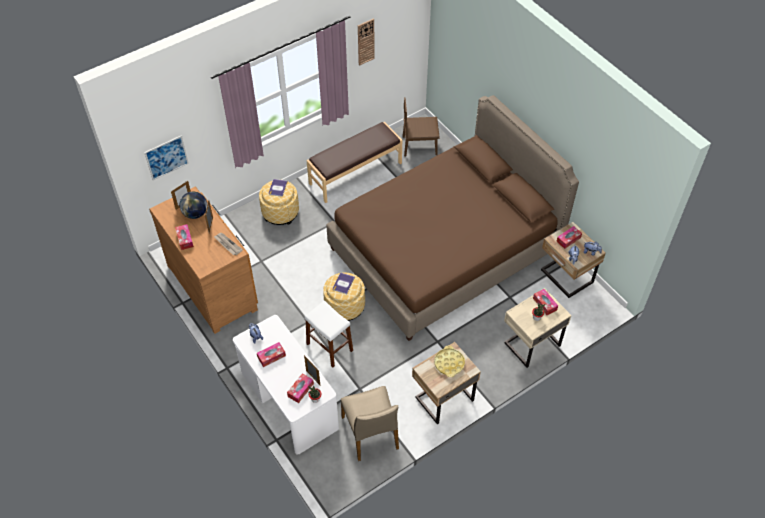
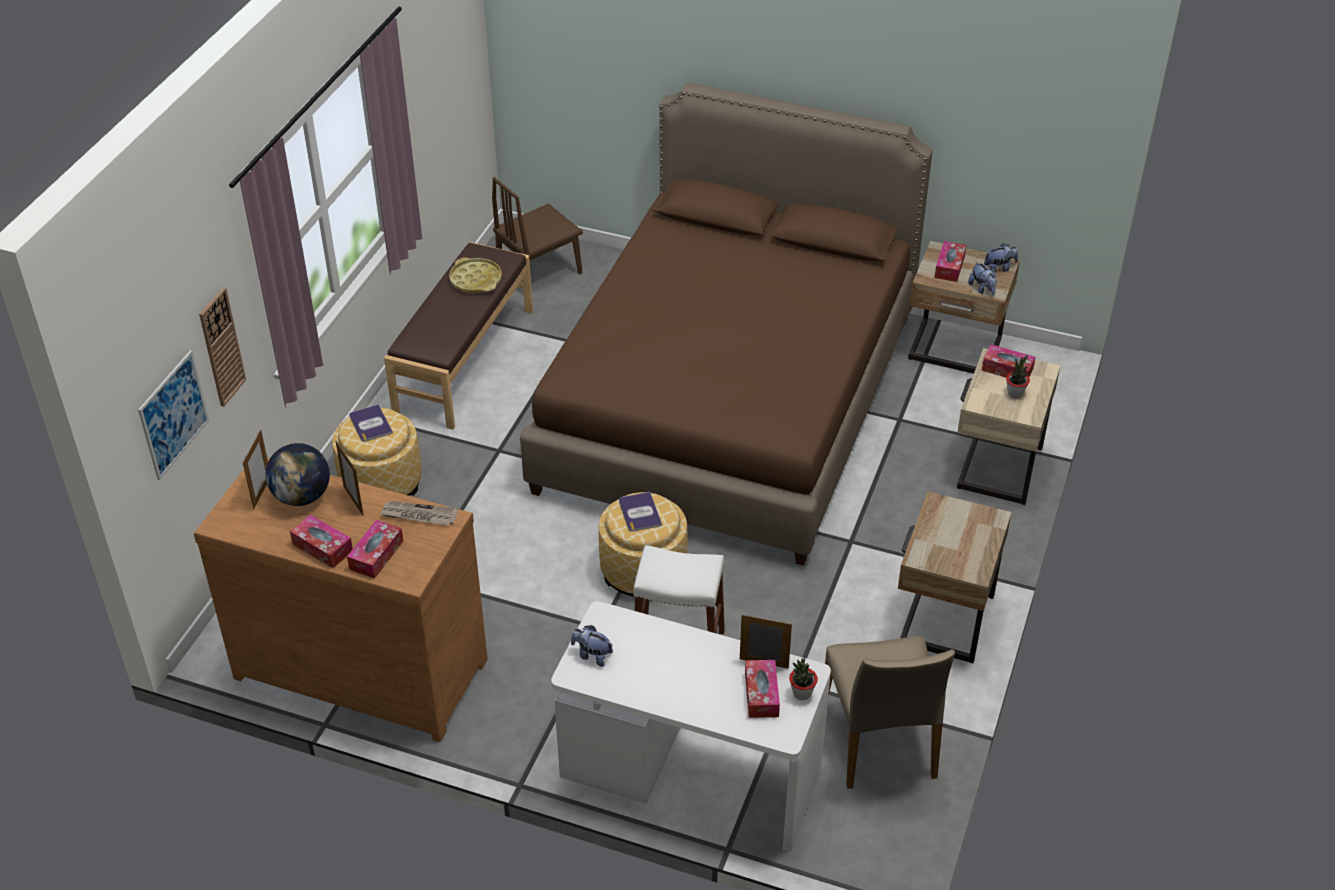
camera: 35 degrees left, 10 degrees down
tissue box [257,342,286,367] -> tissue box moved to [347,520,403,579]
beige chair [341,386,399,461] -> beige chair turned 45 degrees clockwise [825,636,955,789]
wall clock [358,19,375,66] -> wall clock moved to [199,287,246,407]
yellow tray [434,346,465,377] -> yellow tray moved to [449,257,502,293]

